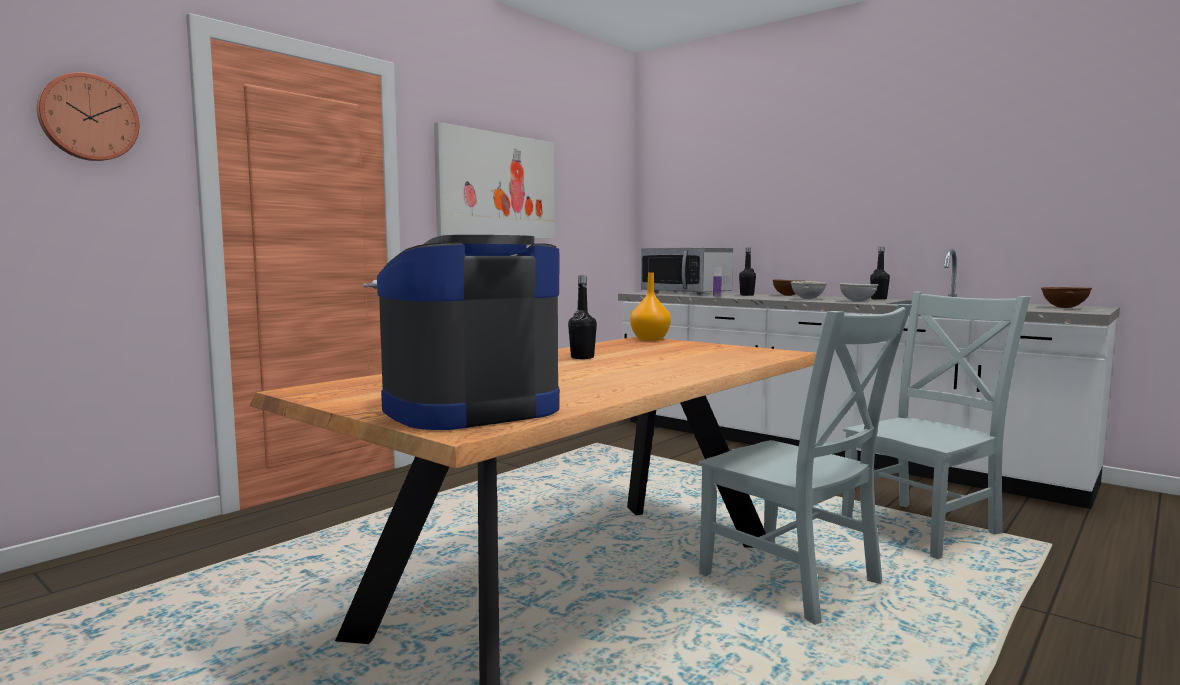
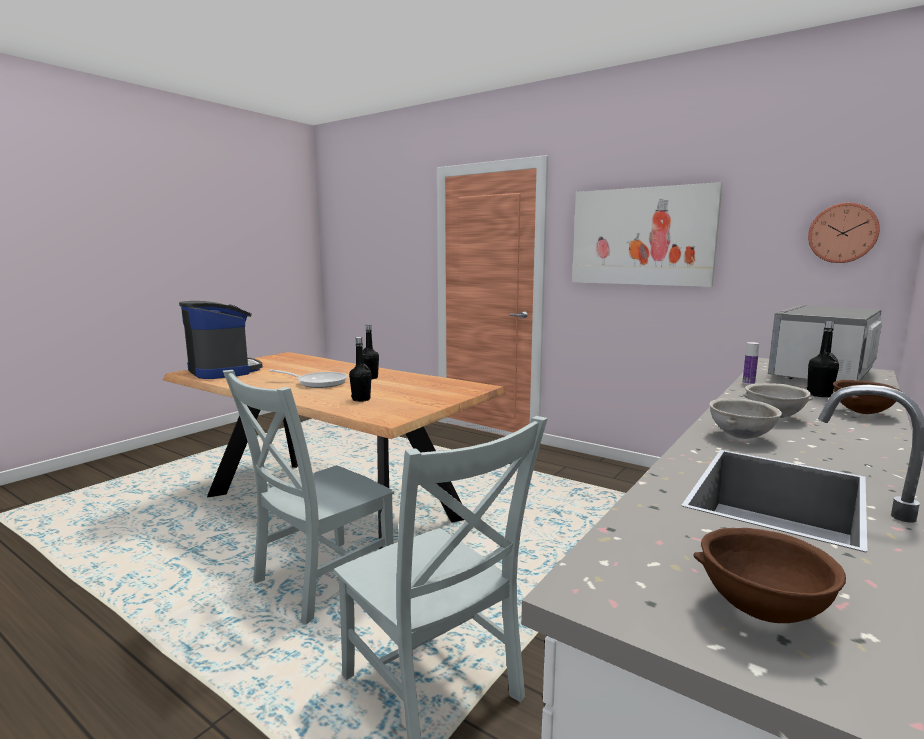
camera: 85 degrees right, 5 degrees up
wall clock [37,72,139,161] -> wall clock moved to [808,203,880,263]
orange vase [630,273,671,341] -> none
black bottle [870,247,890,300] -> black bottle moved to [349,337,372,402]
none -> frying pan [269,369,348,388]

